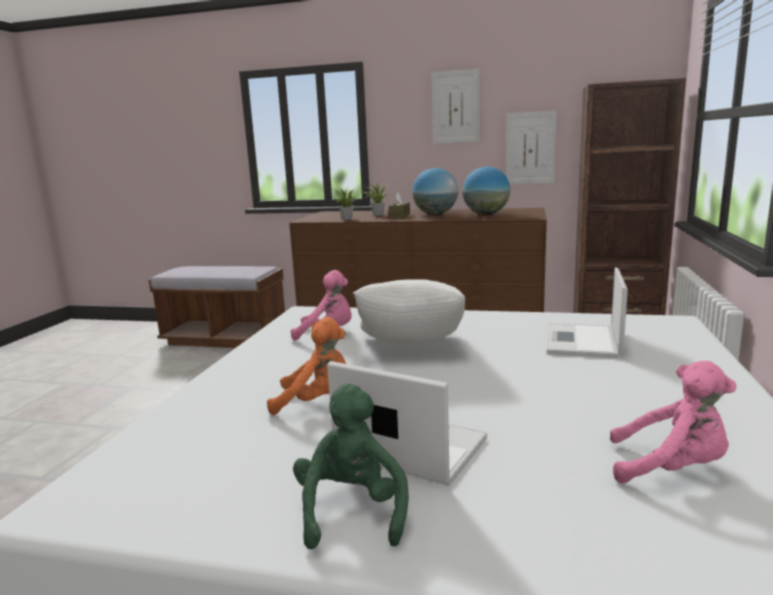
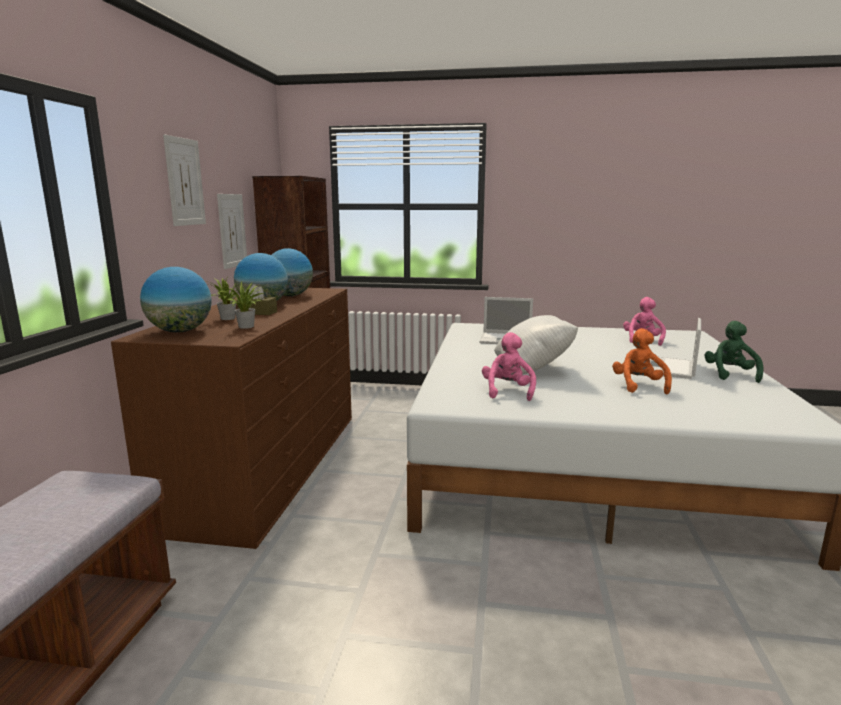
camera: 95 degrees left, 0 degrees up
green plush toy [293,384,409,549] -> green plush toy turned 105 degrees clockwise [704,321,764,383]
none -> globe [140,267,212,333]

